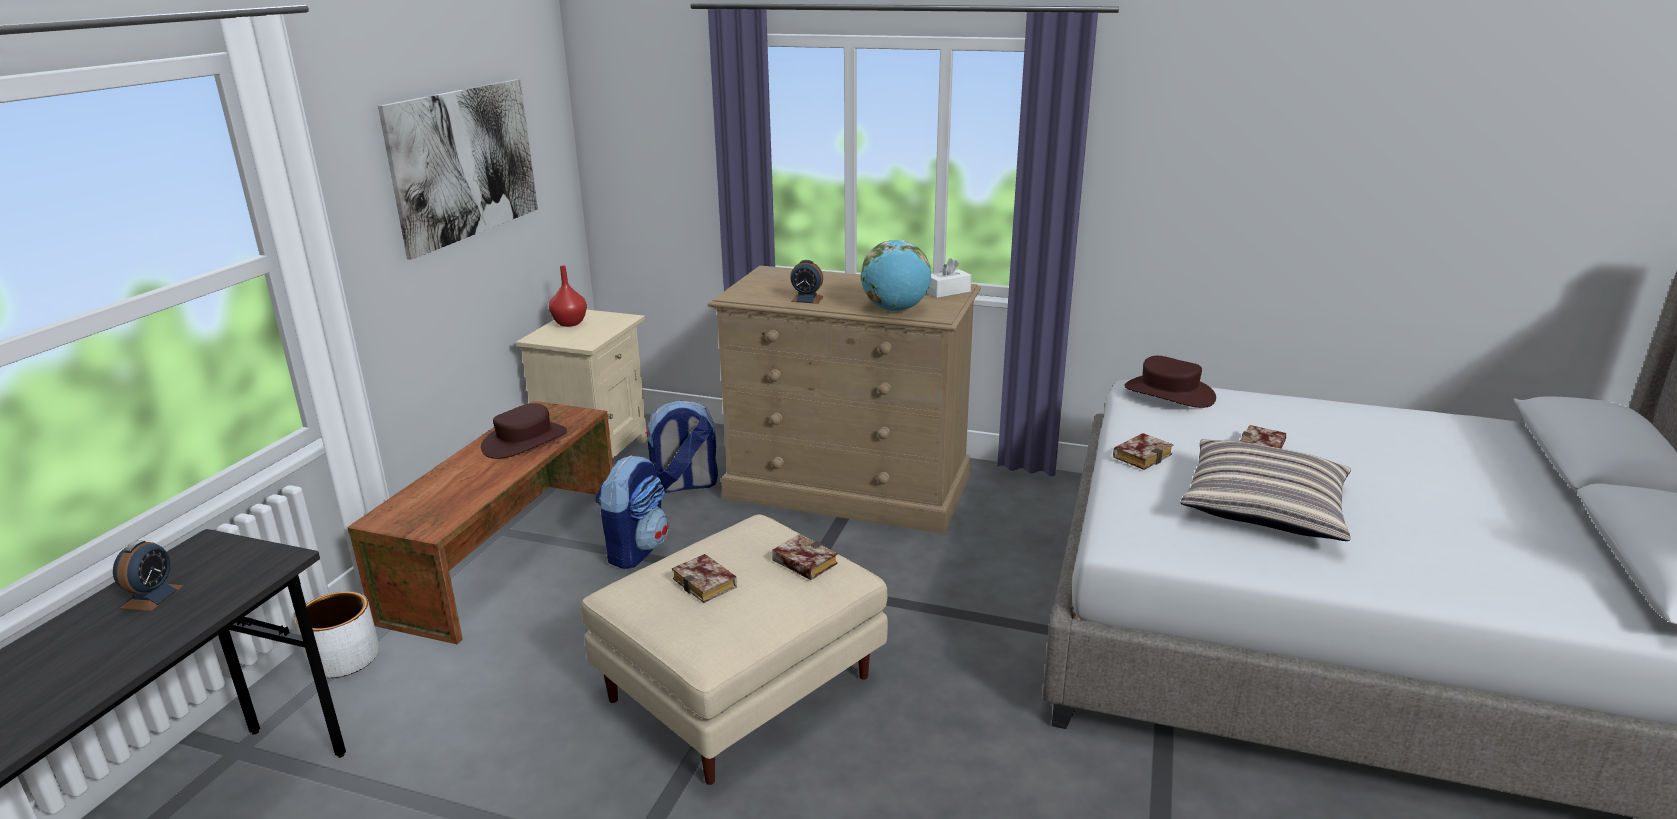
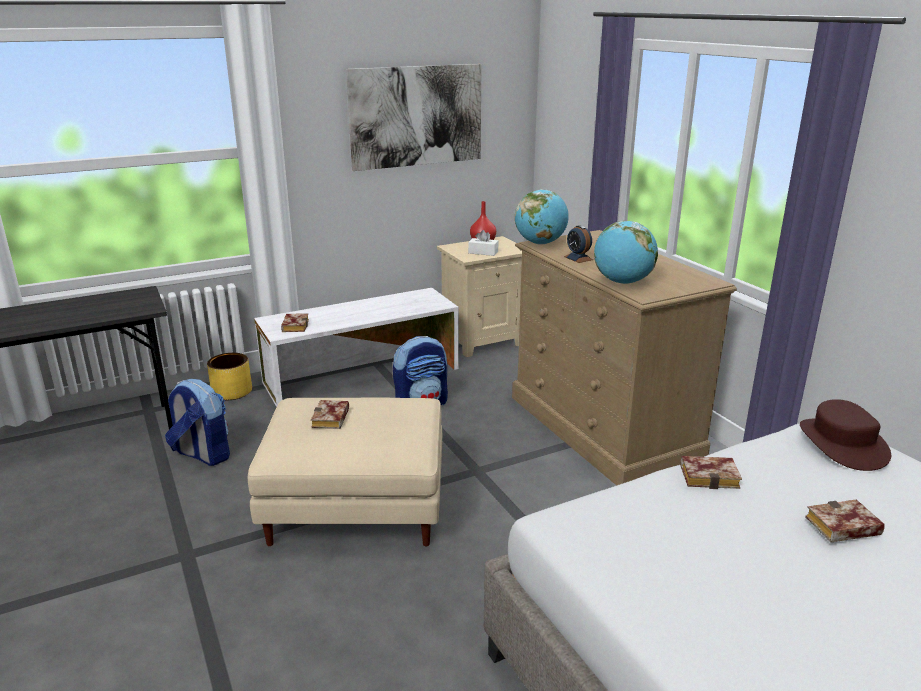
camera: 45 degrees right, 0 degrees up
alarm clock [113,540,184,611] -> none
white planter [295,591,380,678] -> yellow planter [207,353,252,400]
brown bench [348,401,613,644] -> white bench [254,288,459,407]
brown hat [481,403,567,459] -> none
backpack [645,400,718,493] -> backpack moved to [165,379,230,466]
book [772,535,838,580] -> book moved to [281,313,309,332]
white tissue box [927,258,971,298] -> white tissue box moved to [468,230,498,256]
pillow [1180,439,1351,541] -> none
none -> globe [515,189,569,245]

